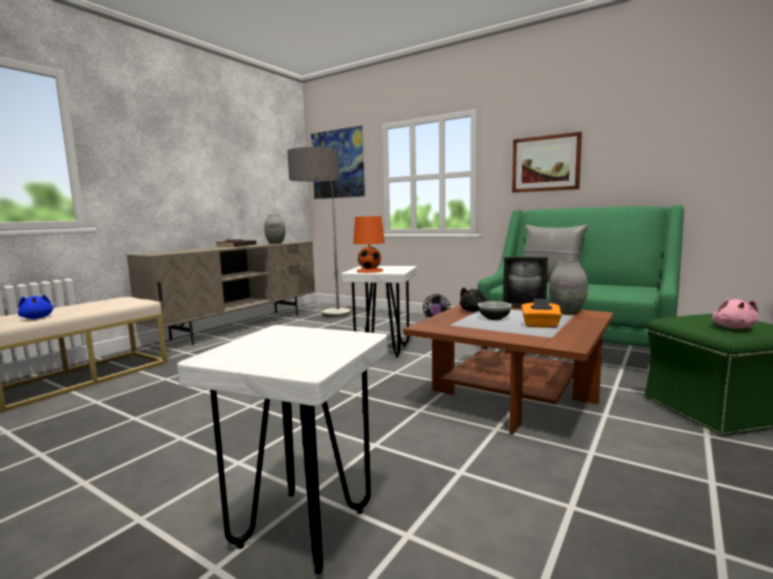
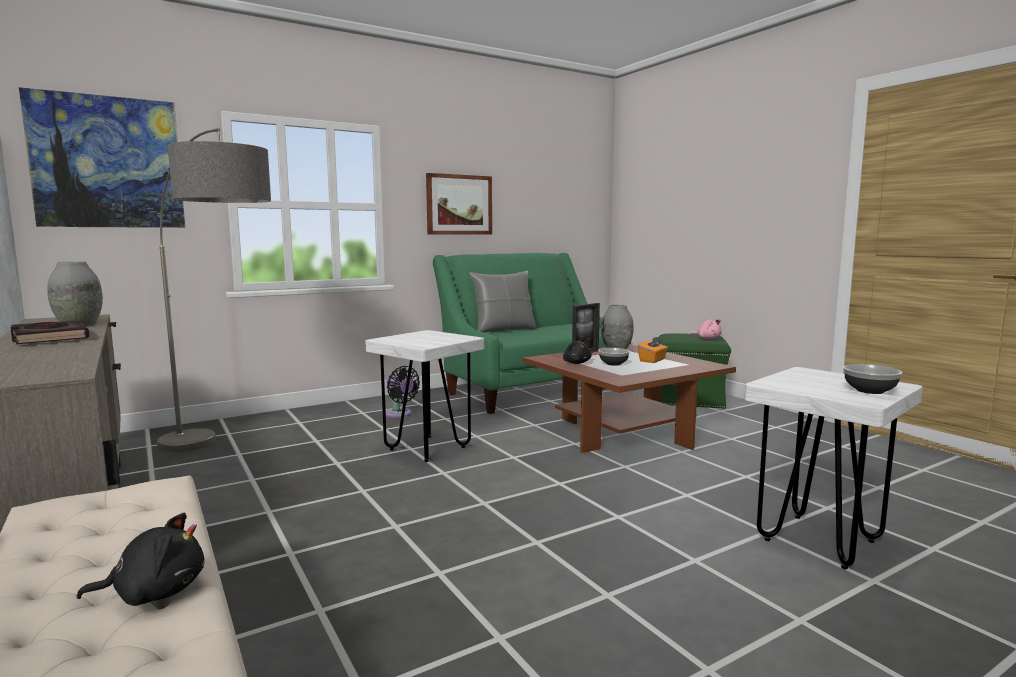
camera: 65 degrees left, 0 degrees up
blue plush toy [18,295,53,319] -> black plush toy [77,513,205,606]
orange table lamp [353,216,385,273] -> none
none -> bowl [843,364,902,394]

